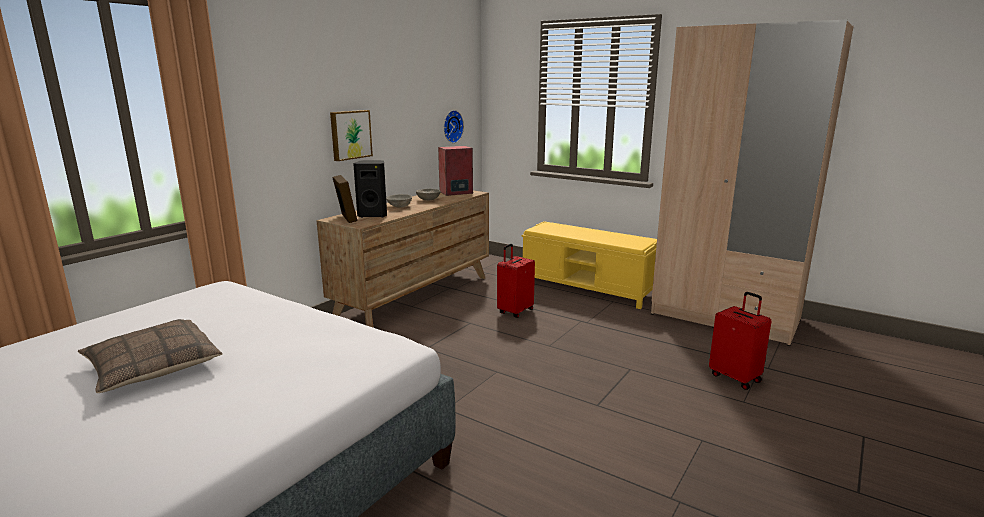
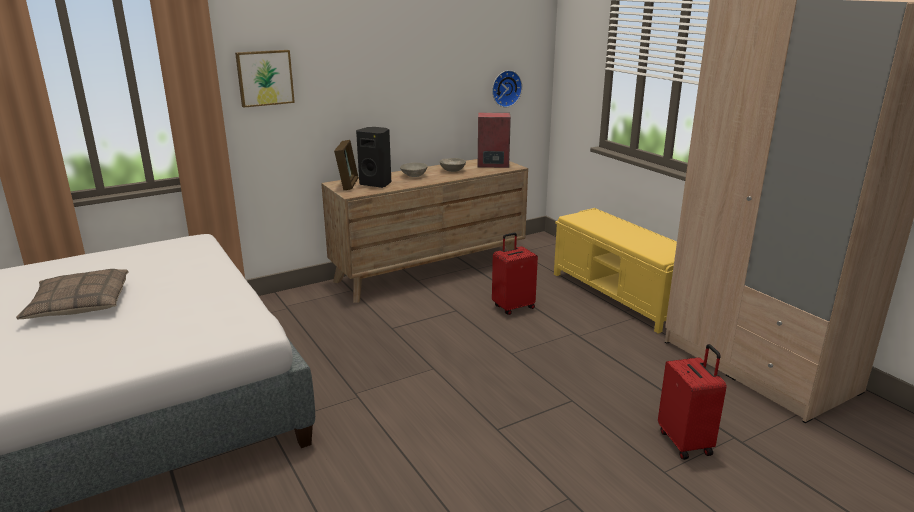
camera: 25 degrees right, 5 degrees up
picture [330,110,373,161] -> picture moved to [235,50,295,108]

